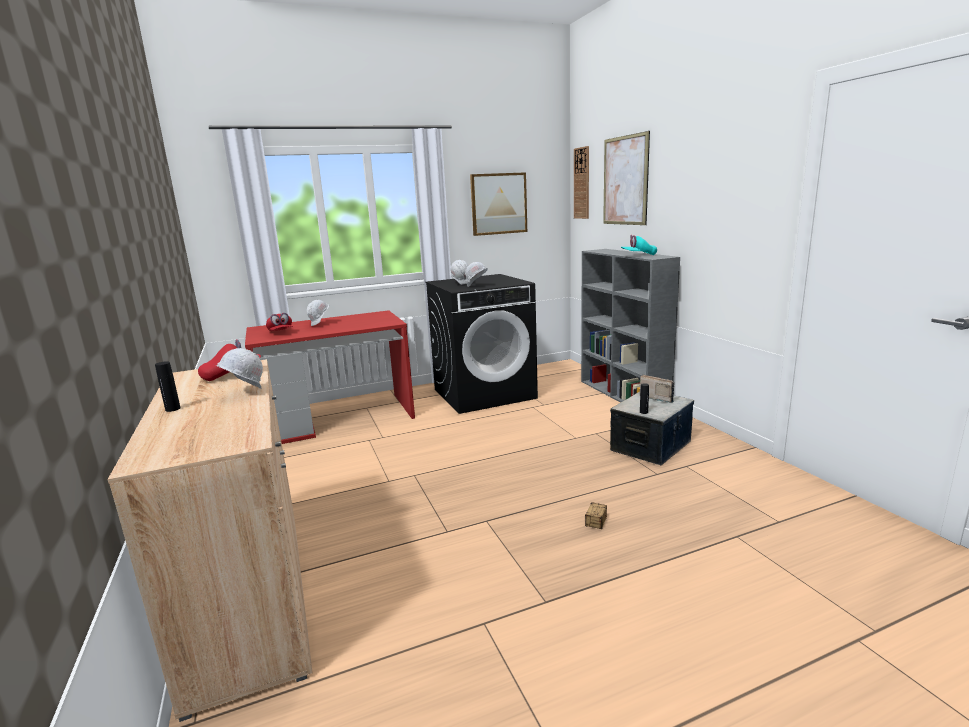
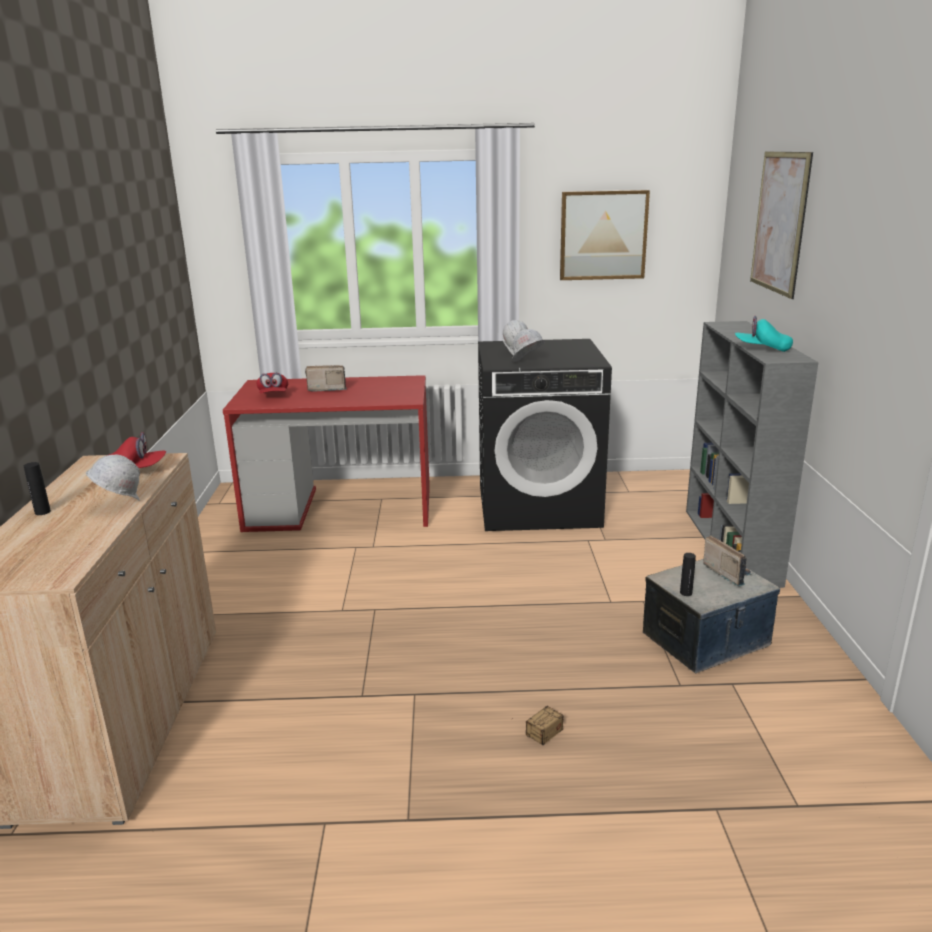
camera: 20 degrees right, 5 degrees up
white hard hat [306,300,329,326] -> radio [305,365,347,391]
wall clock [574,146,589,219] -> none

